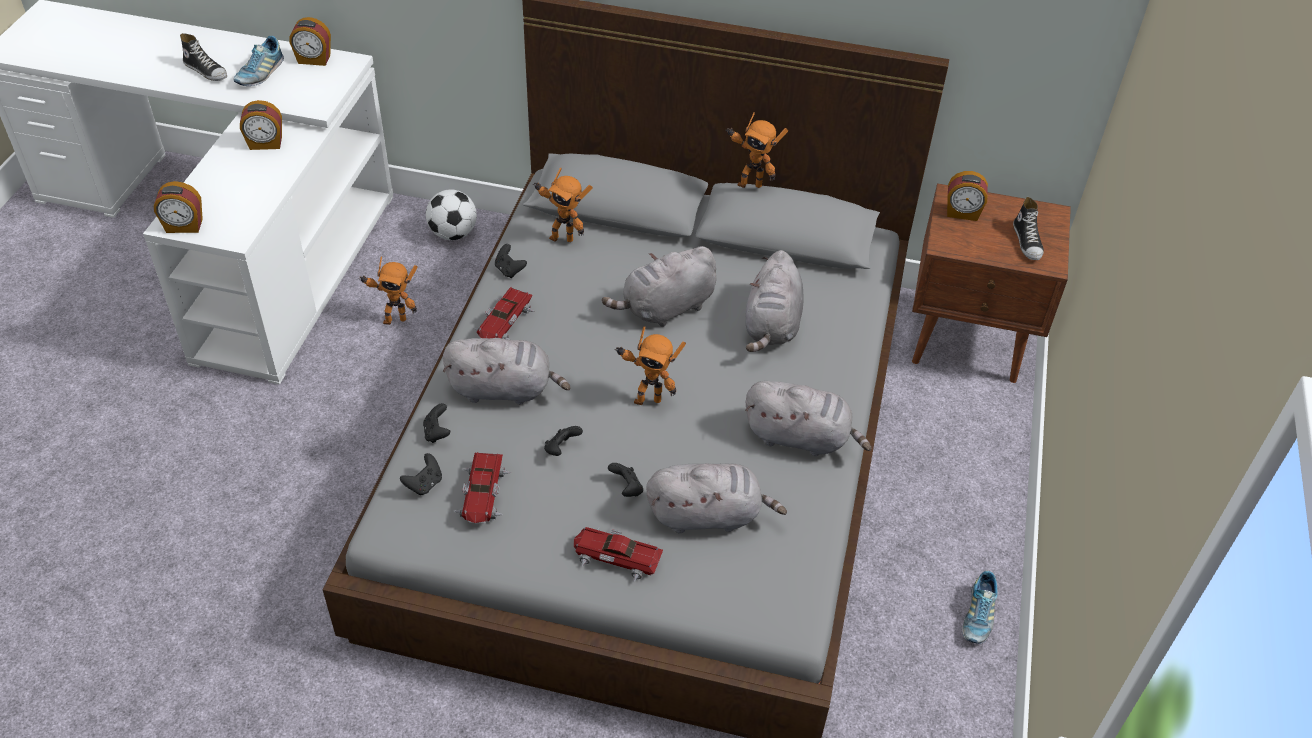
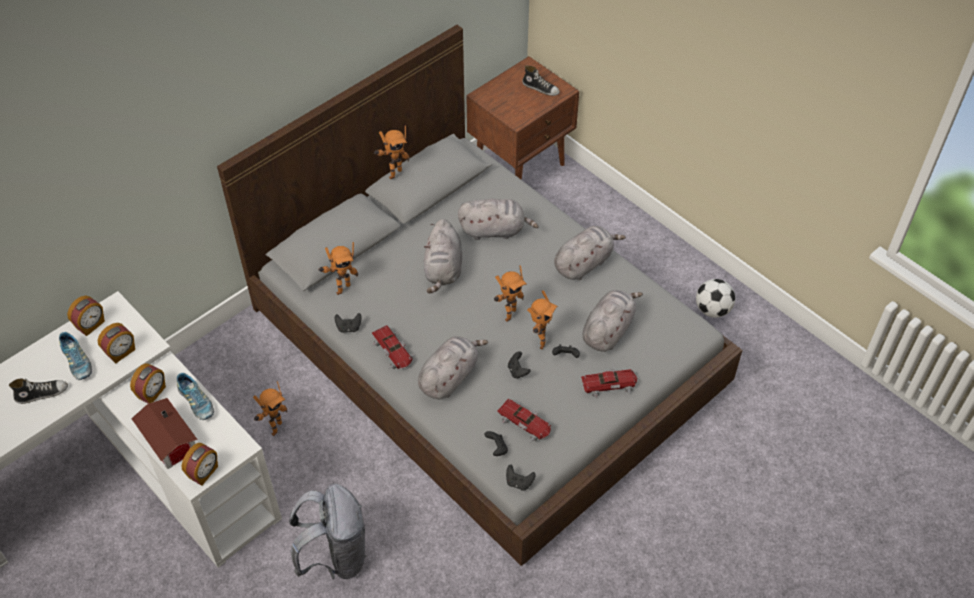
camera: 55 degrees left, 5 degrees up
black game controller [423,403,450,443] -> black game controller moved to [506,465,536,491]
football [426,189,477,240] -> football moved to [696,279,735,318]
toy car [574,527,663,582] -> toy car turned 150 degrees counterclockwise [581,368,638,399]
grey plush toy [746,250,804,352] -> grey plush toy turned 45 degrees counterclockwise [458,199,539,240]
alarm clock [947,171,988,221] -> alarm clock moved to [98,323,135,364]
shoe [962,571,998,644] -> shoe moved to [177,373,214,420]
none -> toy house [131,398,197,469]
none -> grey backpack [289,484,367,579]
none -> toy robot [527,290,558,350]

